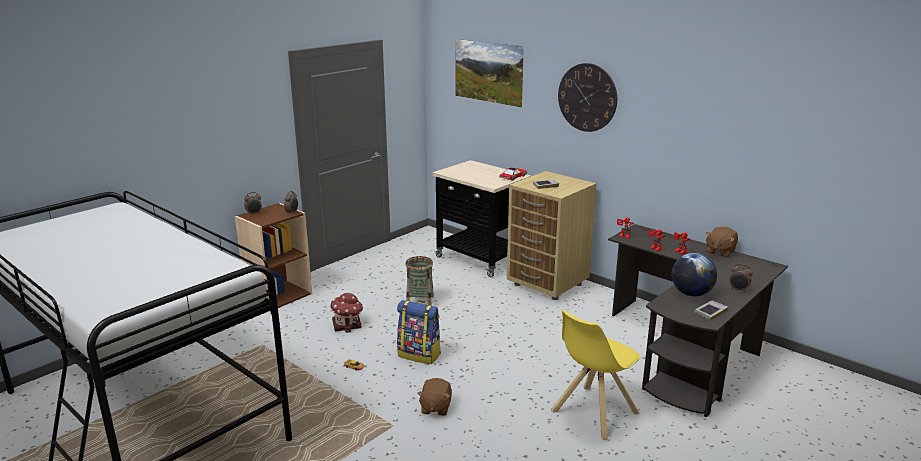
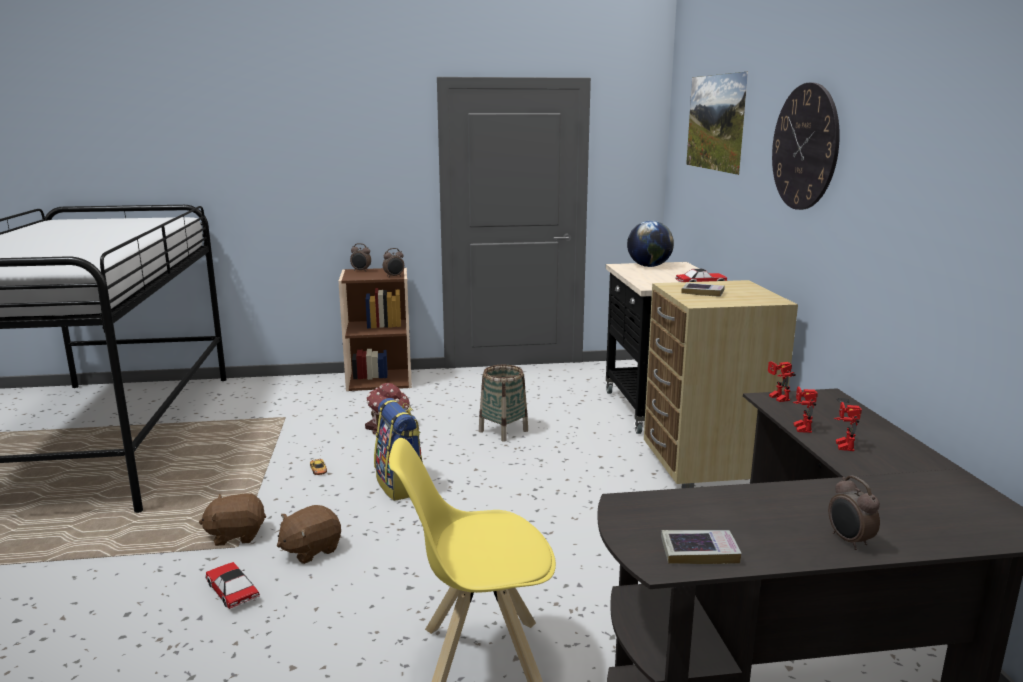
camera: 40 degrees right, 5 degrees down
globe [672,253,717,296] -> globe moved to [627,221,674,267]
brown plush toy [706,227,738,258] -> brown plush toy moved to [199,493,266,546]
none -> toy car [205,562,260,609]

